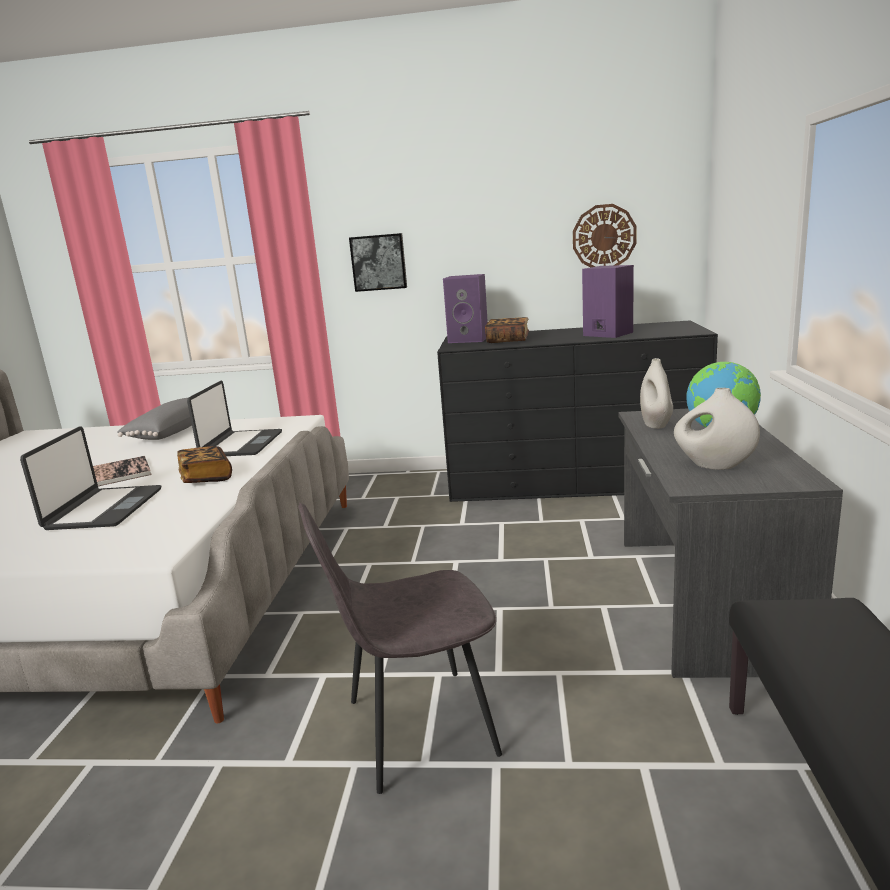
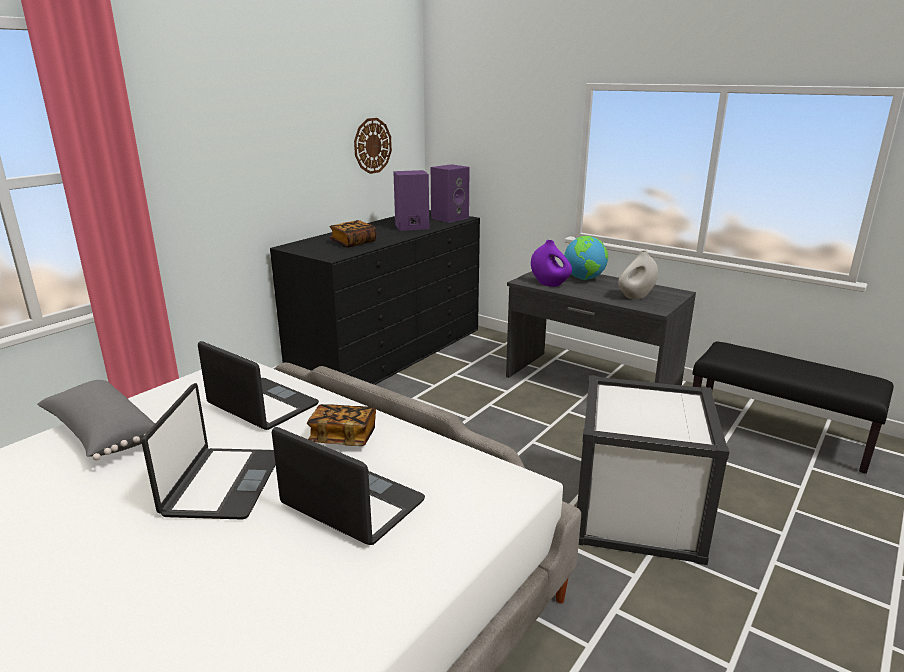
camera: 60 degrees left, 5 degrees up
book [93,456,152,486] -> laptop [142,383,276,520]
grey chair [298,502,502,794] -> white storage box [577,375,729,565]
picture [349,233,407,292] -> none
purple speaker [443,274,488,343] -> purple speaker moved to [431,164,470,223]
white vase [640,358,673,429] -> purple vase [531,240,572,287]

